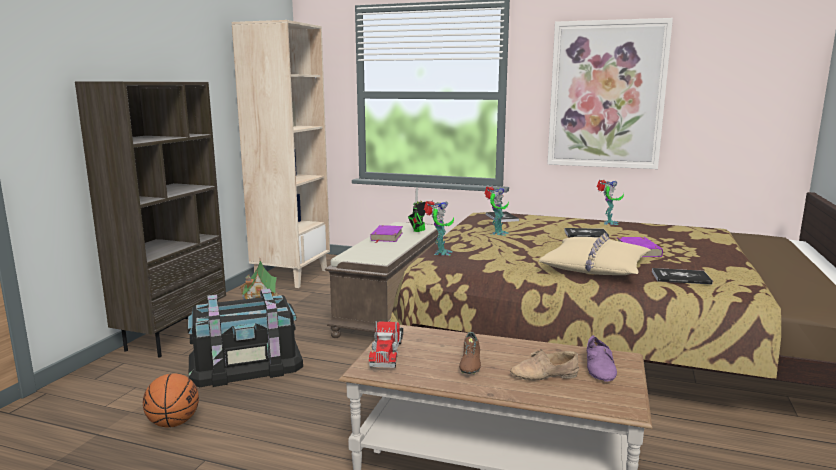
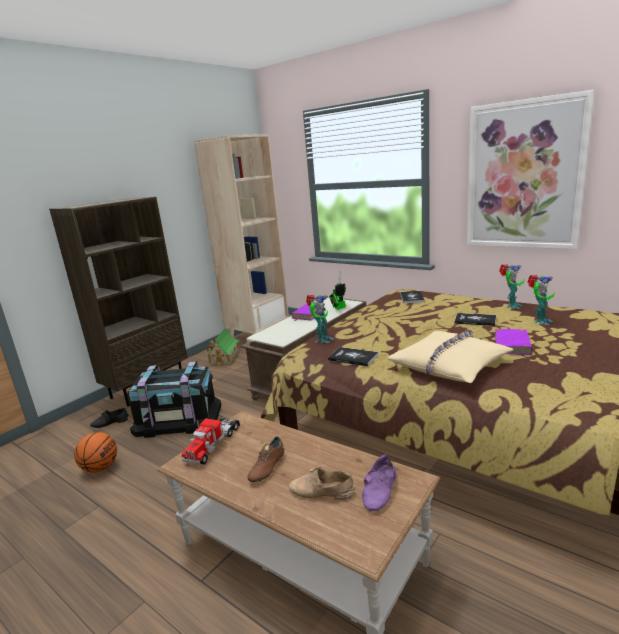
camera: 20 degrees right, 5 degrees up
toy robot [484,186,509,236] -> toy robot moved to [528,275,555,325]
book [652,268,713,285] -> book moved to [328,347,378,366]
none -> black shoe [90,408,129,428]

